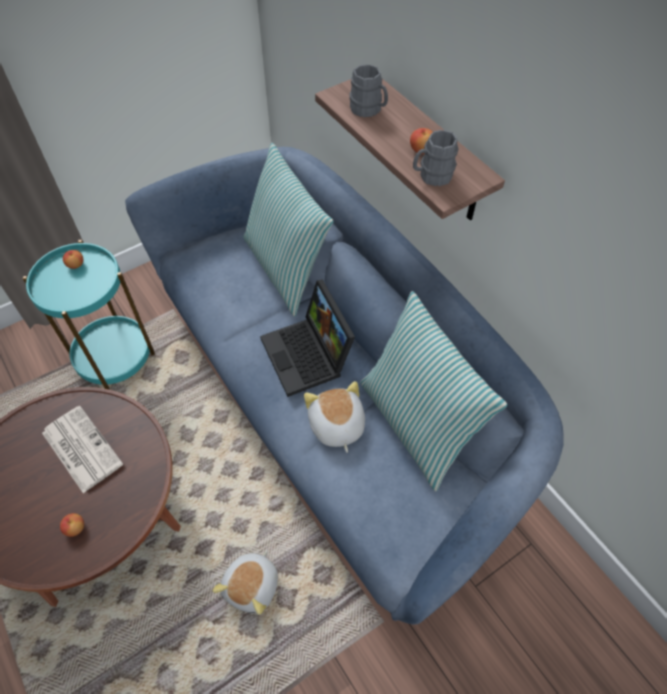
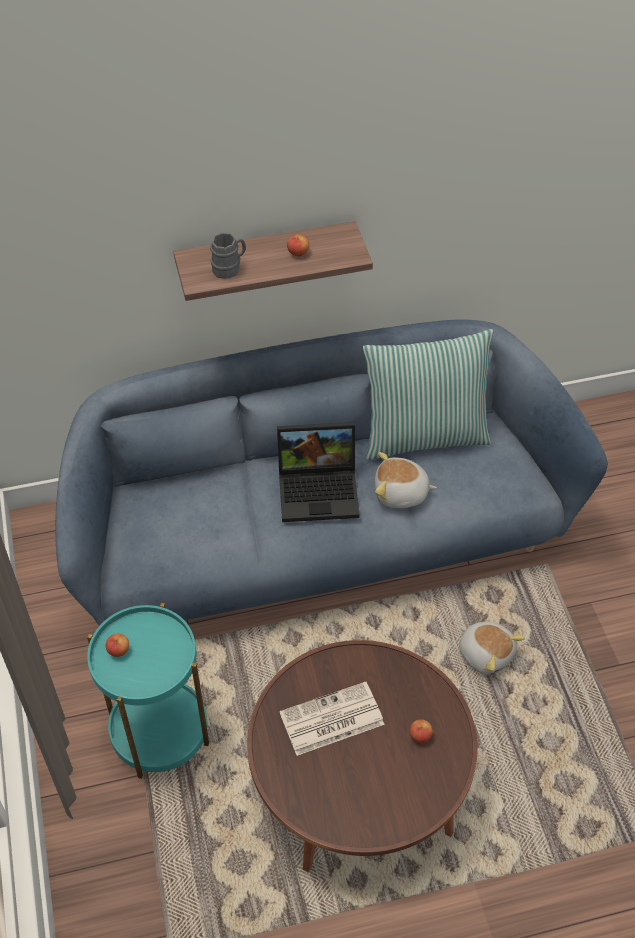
camera: 70 degrees left, 5 degrees down
pillow [243,143,333,317] -> none
grey mug [413,130,459,186] -> none

